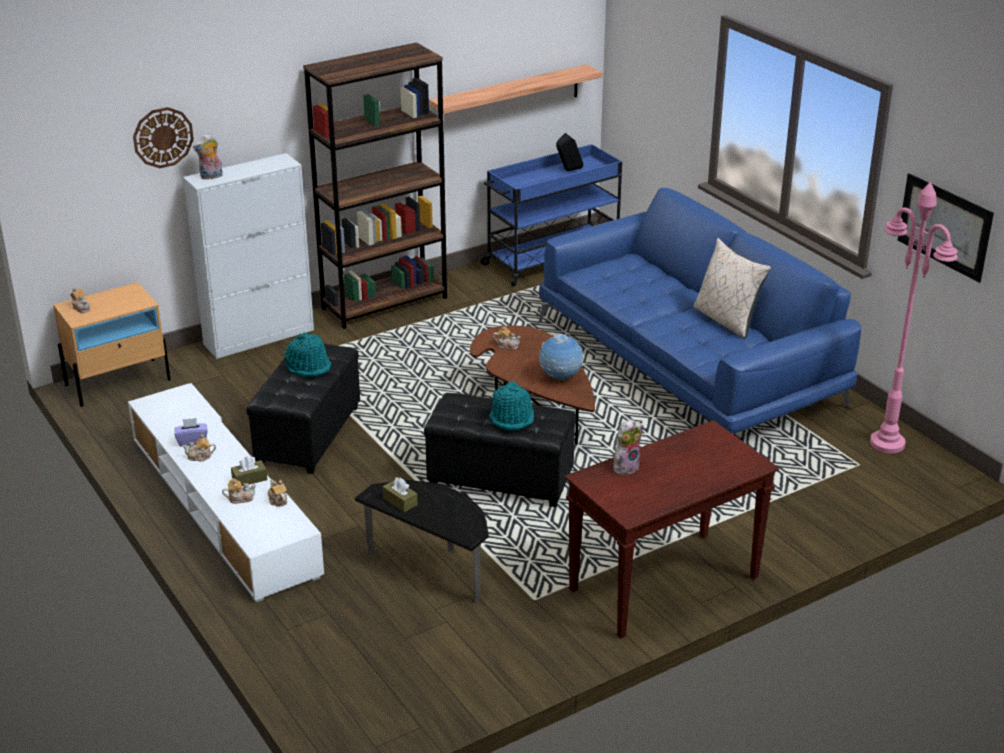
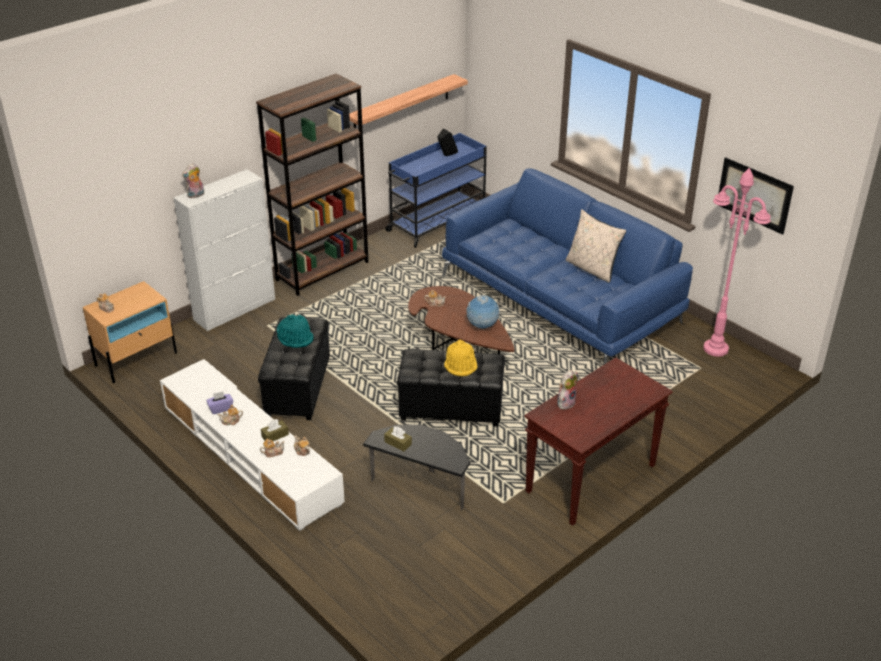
camera: 10 degrees left, 5 degrees up
wall clock [133,107,194,168] -> none
turquoise hat [489,381,534,431] -> yellow hat [444,340,477,376]

